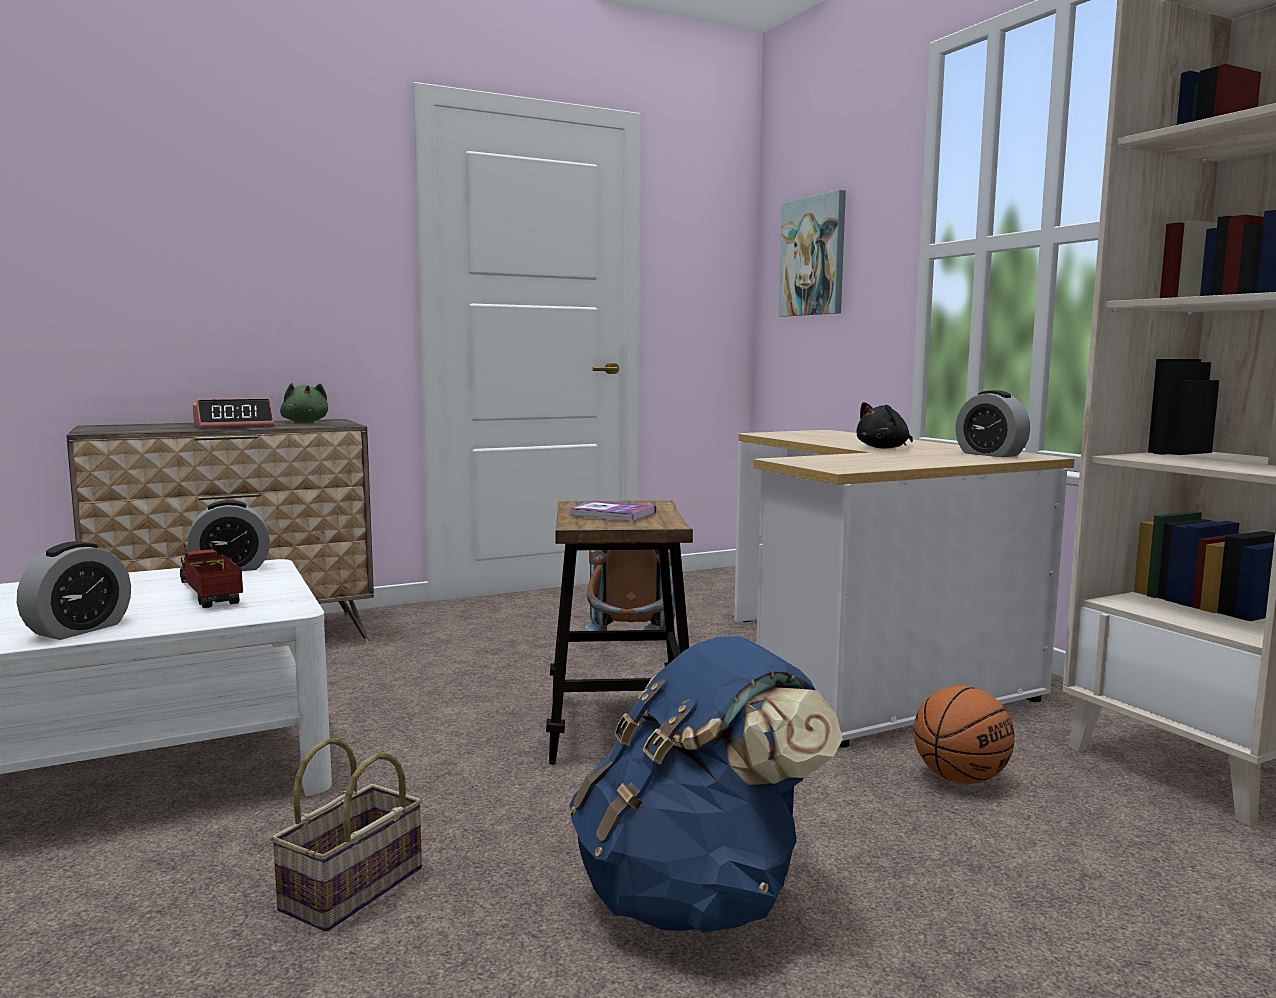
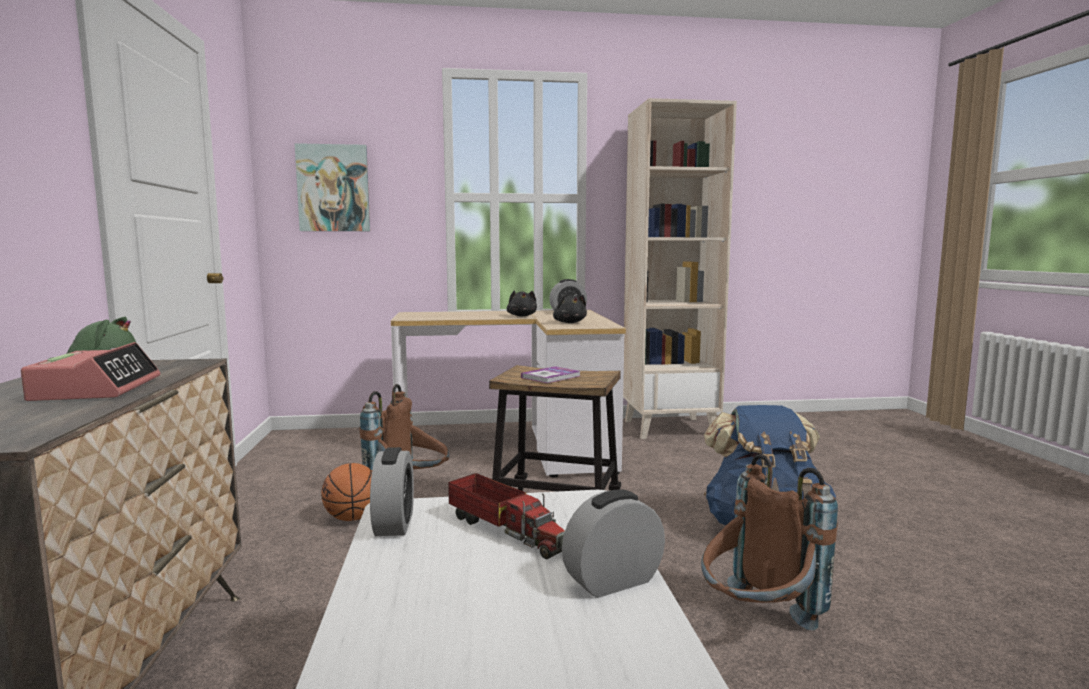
camera: 70 degrees left, 0 degrees up
alarm clock [17,541,131,640] -> alarm clock turned 75 degrees counterclockwise [562,490,665,598]
toy truck [180,542,243,608] -> toy truck turned 120 degrees counterclockwise [448,473,565,559]
basket [270,738,422,932] -> brown backpack [701,454,838,631]
basketball [914,686,1015,784] -> basketball moved to [321,463,372,521]
none -> black plush toy [553,295,587,323]

